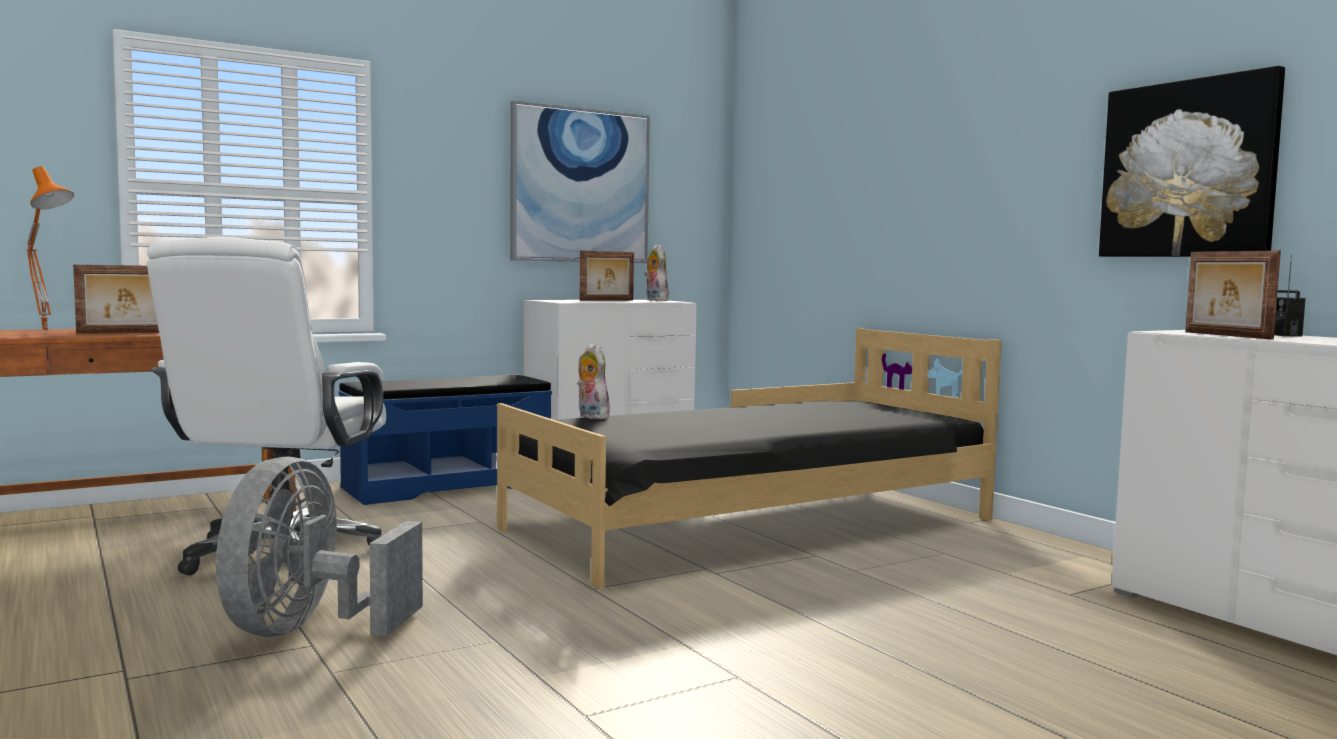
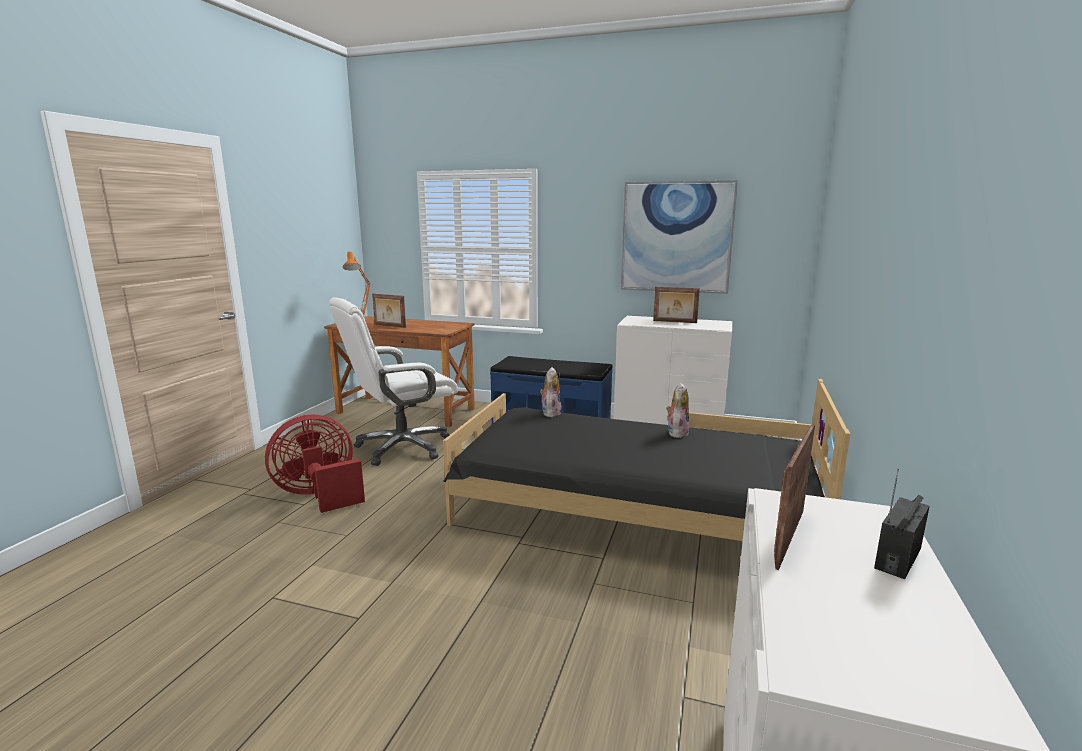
camera: 50 degrees right, 10 degrees up
grey fan [216,456,423,637] -> red fan [265,414,365,513]
plush toy [644,244,669,301] -> plush toy moved to [666,383,689,438]
picture [1099,66,1285,257] -> none

